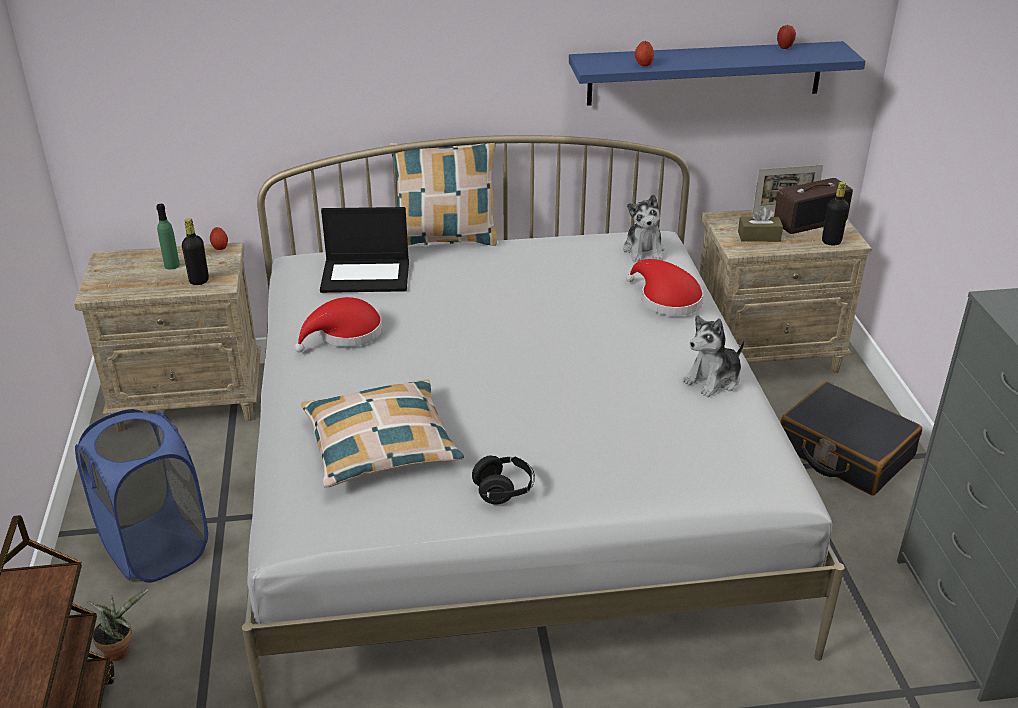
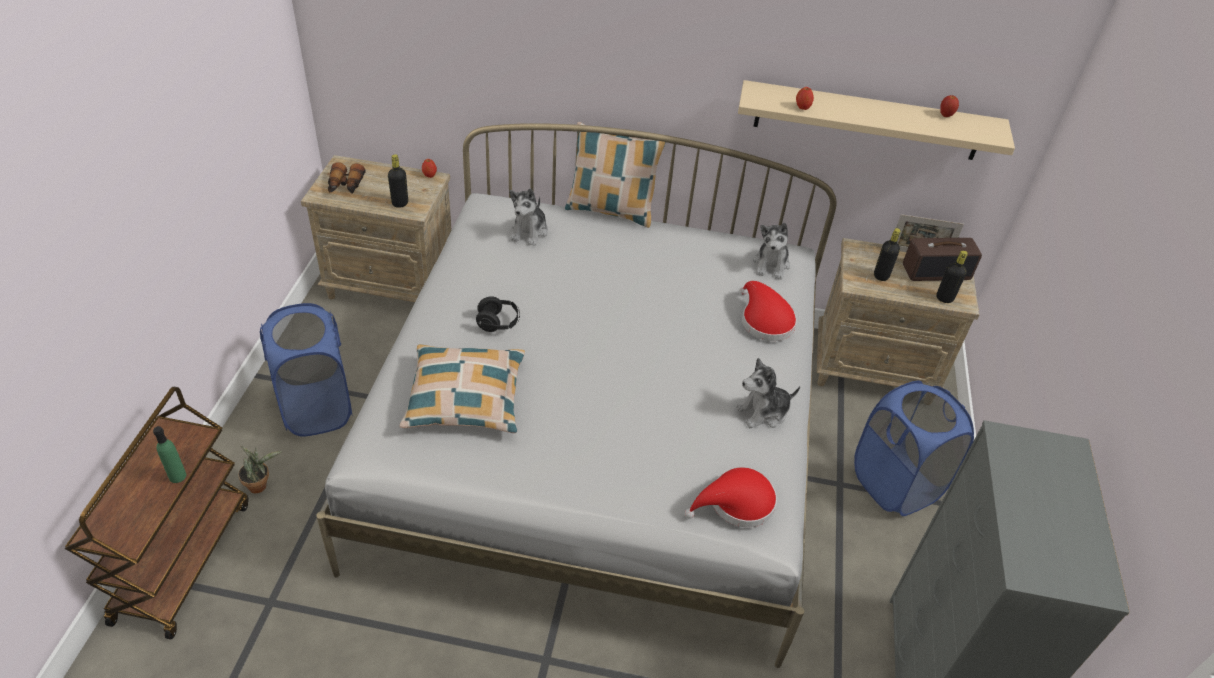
camera: 15 degrees right, 10 degrees up
green bottle [156,204,180,270] -> green bottle moved to [153,426,186,483]
red hat [294,297,382,353] -> red hat moved to [685,467,777,527]
laptop [320,207,409,293] -> plush toy [510,188,548,246]
black headphones [472,455,535,505] -> black headphones moved to [476,296,520,332]
blue shelf [569,41,865,106] -> beige shelf [738,80,1015,160]
brown tissue box [738,207,783,242] -> black bottle [874,228,900,281]
black suitcase [780,381,922,496] -> blue laundry basket [854,380,974,516]
none -> binoculars [328,162,365,194]

